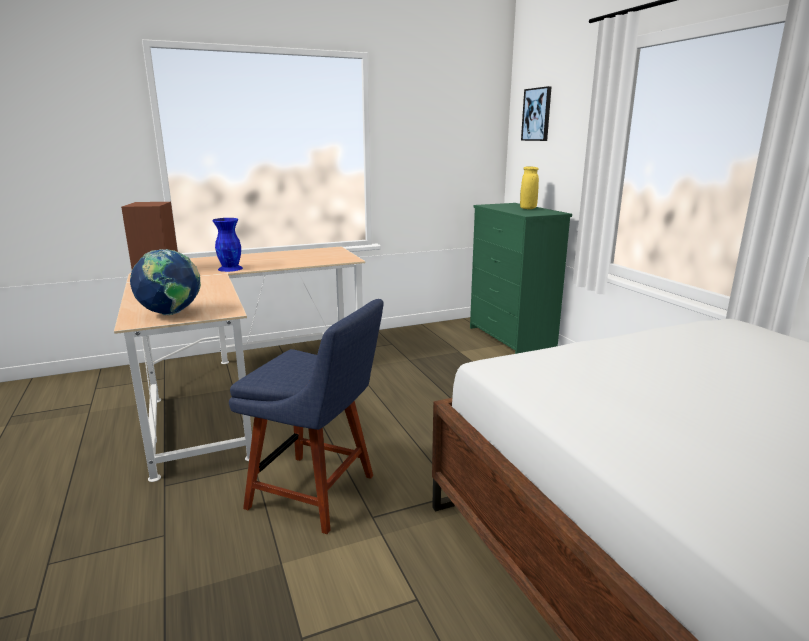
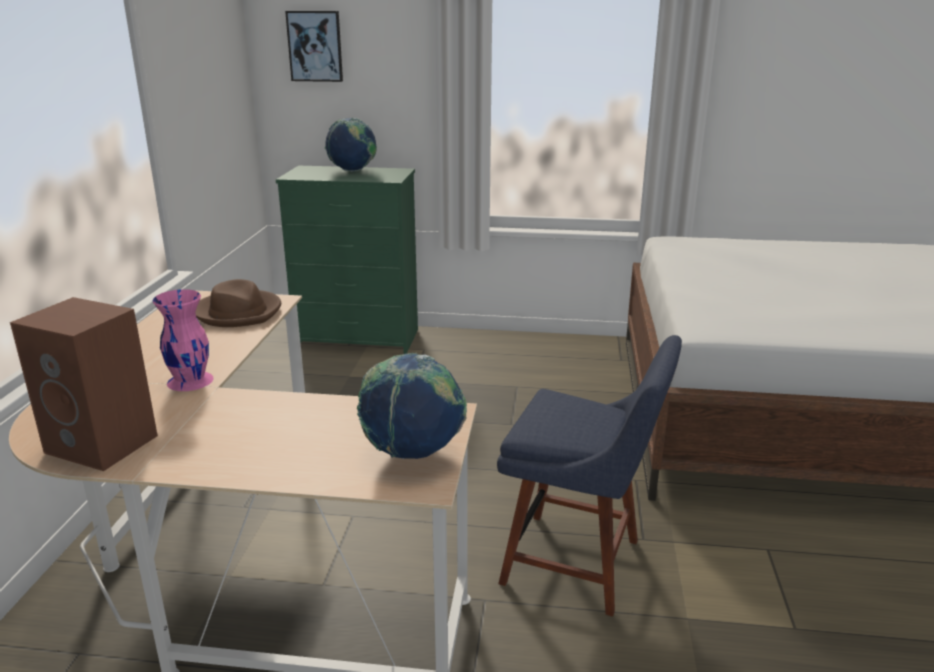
camera: 60 degrees left, 5 degrees up
blue vase [213,218,243,272] -> pink vase [153,289,213,391]
blue chair [229,299,384,534] -> blue chair turned 60 degrees clockwise [497,335,682,616]
yellow vase [520,166,539,209] -> globe [324,118,377,172]
none -> brown hat [195,279,281,327]

